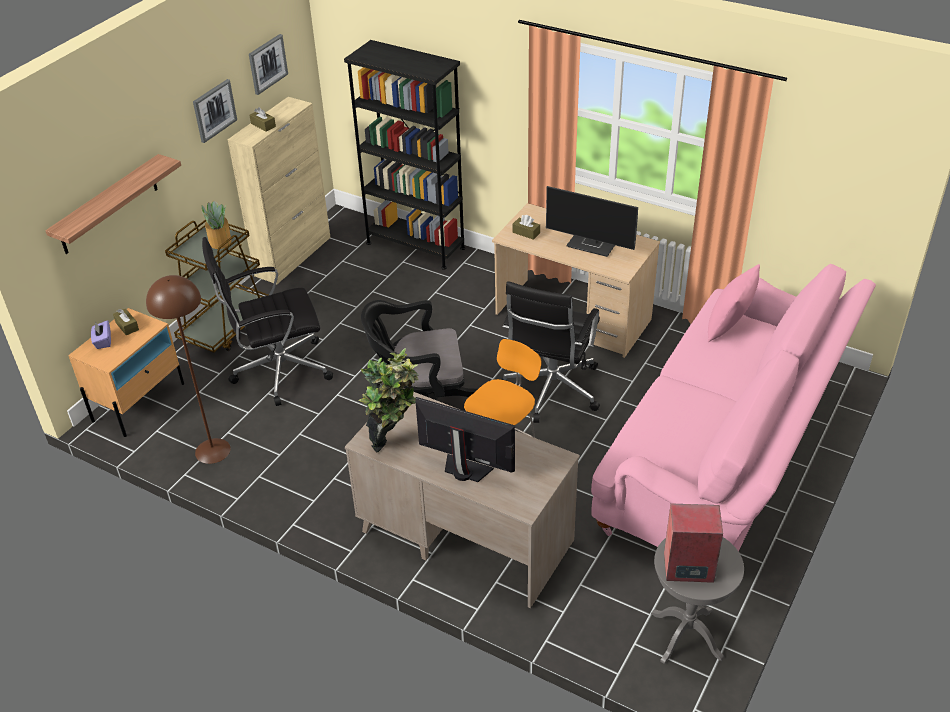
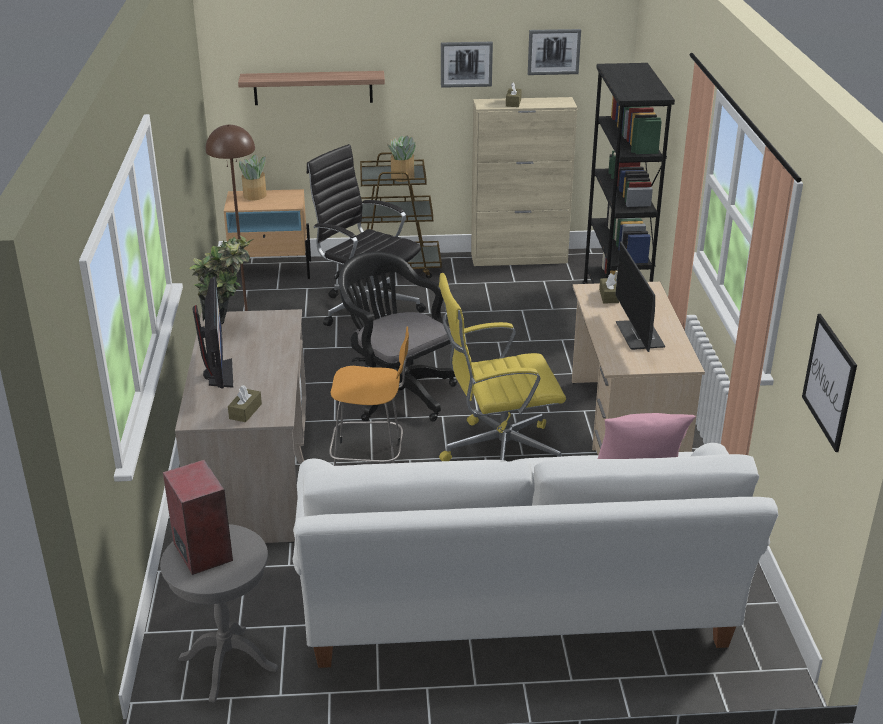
camera: 55 degrees right, 10 degrees down
purple tissue box [91,320,111,349] -> potted plant [239,154,267,201]
brown tissue box [113,309,139,335] -> brown tissue box moved to [228,385,262,422]
black office chair [500,281,600,423] -> yellow office chair [439,273,566,461]
pink sofa [591,264,876,551] -> white sofa [292,443,778,668]
none -> picture [802,314,857,452]

